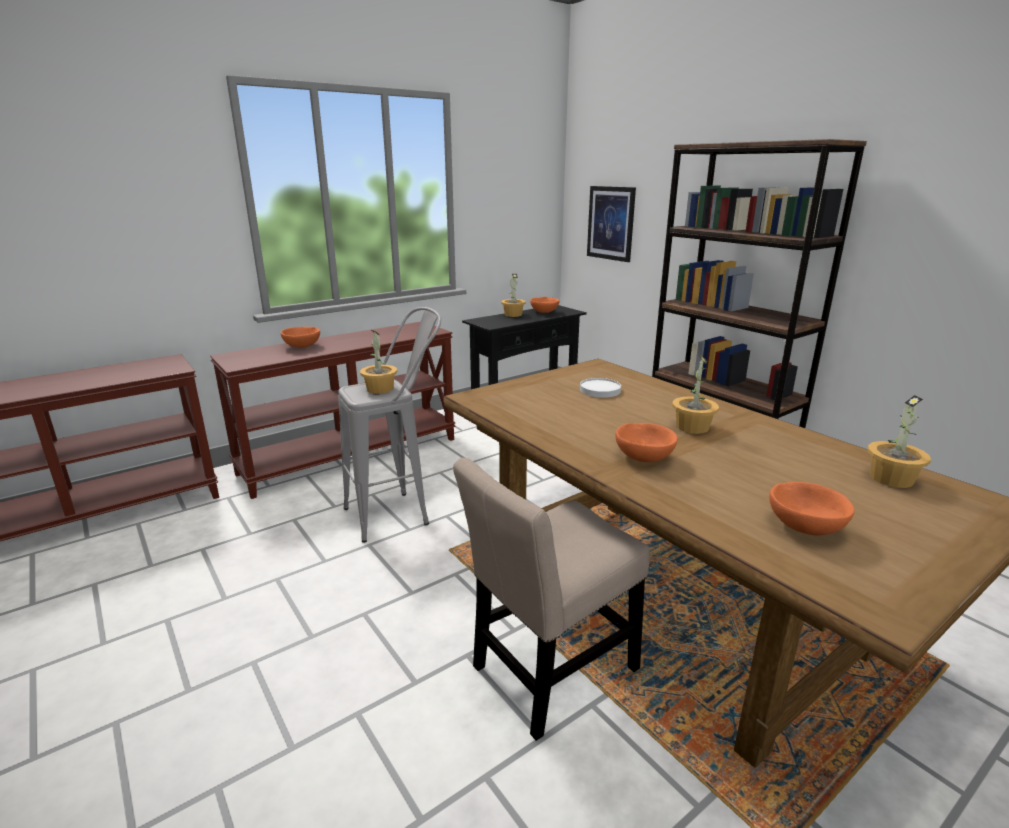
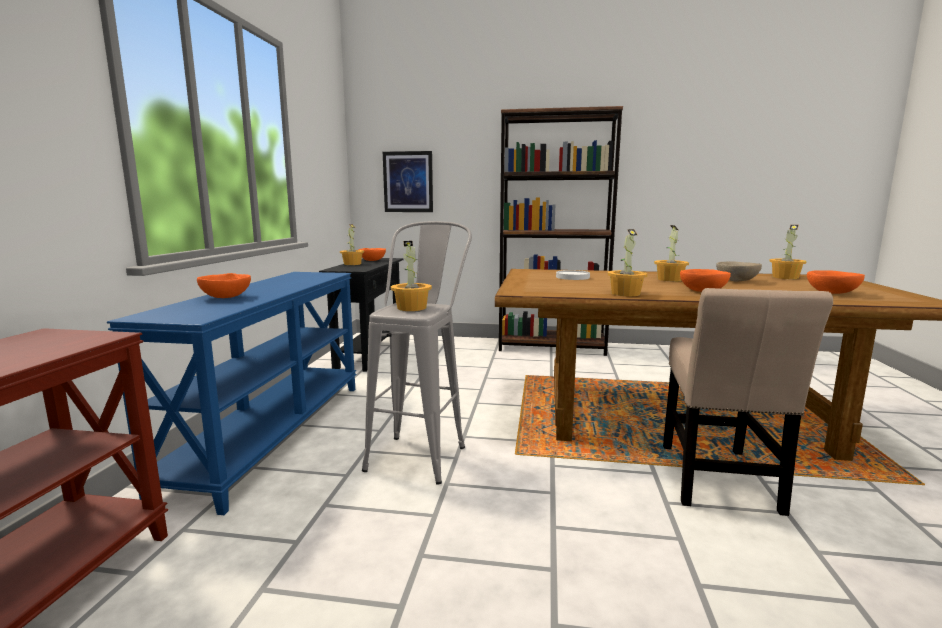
camera: 45 degrees left, 10 degrees down
brown console table [210,322,456,499] -> blue console table [107,272,357,515]
none -> potted plant [607,229,647,296]
none -> beige bowl [716,261,762,281]

